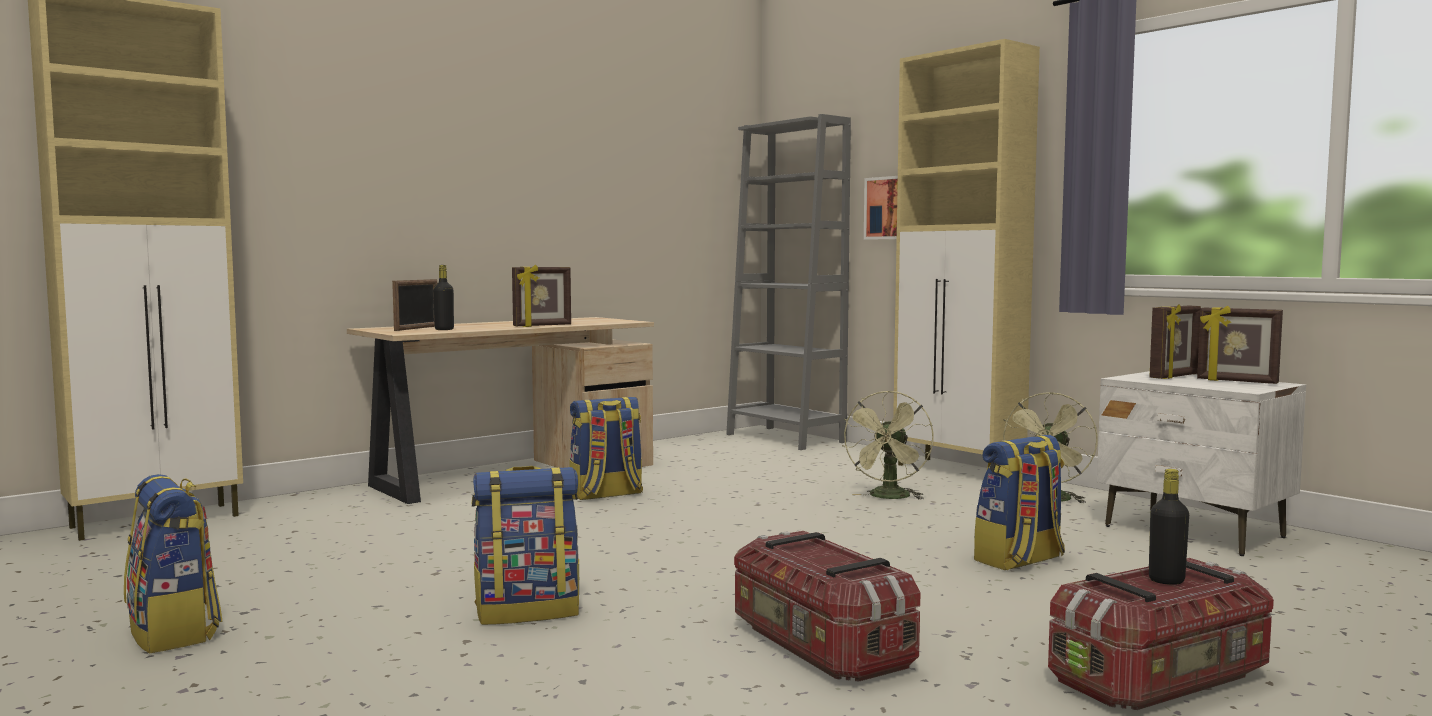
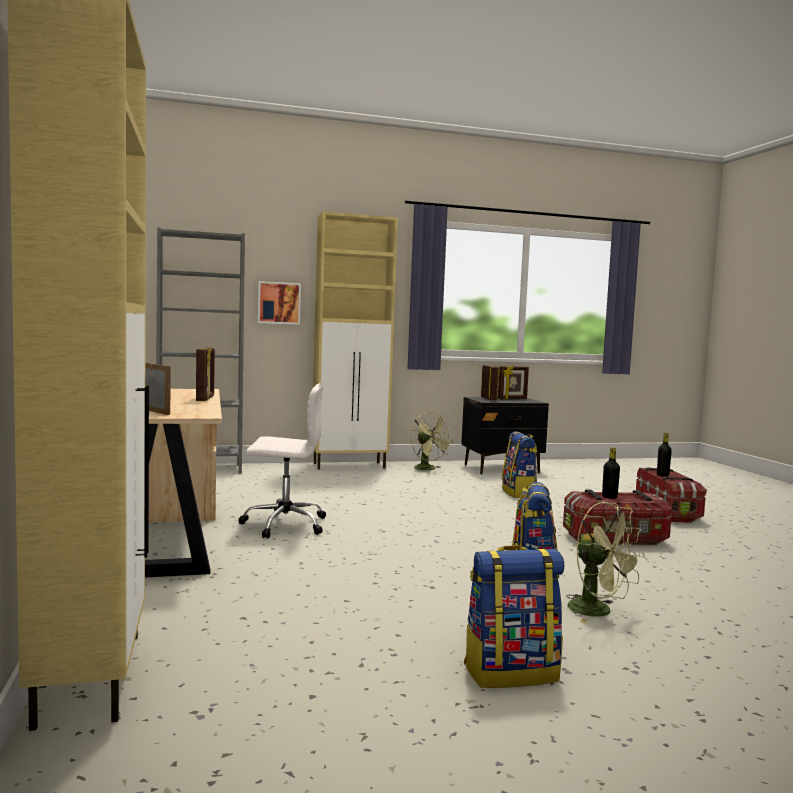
camera: 65 degrees left, 0 degrees up
black bottle [433,265,454,330] -> black bottle moved to [602,447,620,499]
backpack [569,397,643,500] -> white office chair [238,383,326,539]
green fan [842,391,933,500] -> green fan moved to [566,502,645,623]
white nightstand [1097,371,1306,556] -> black nightstand [461,397,549,474]

